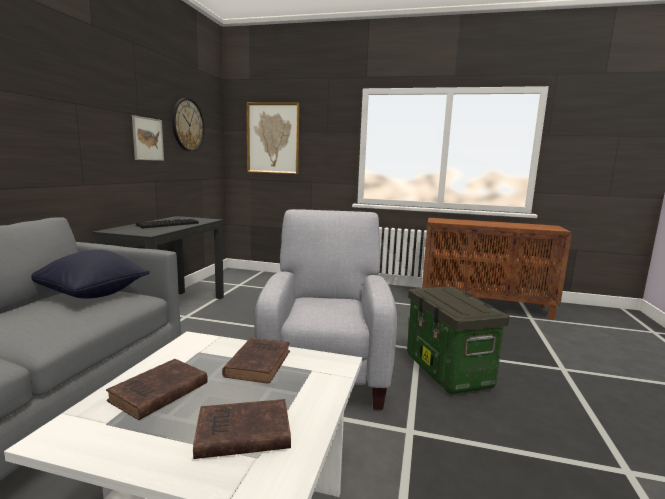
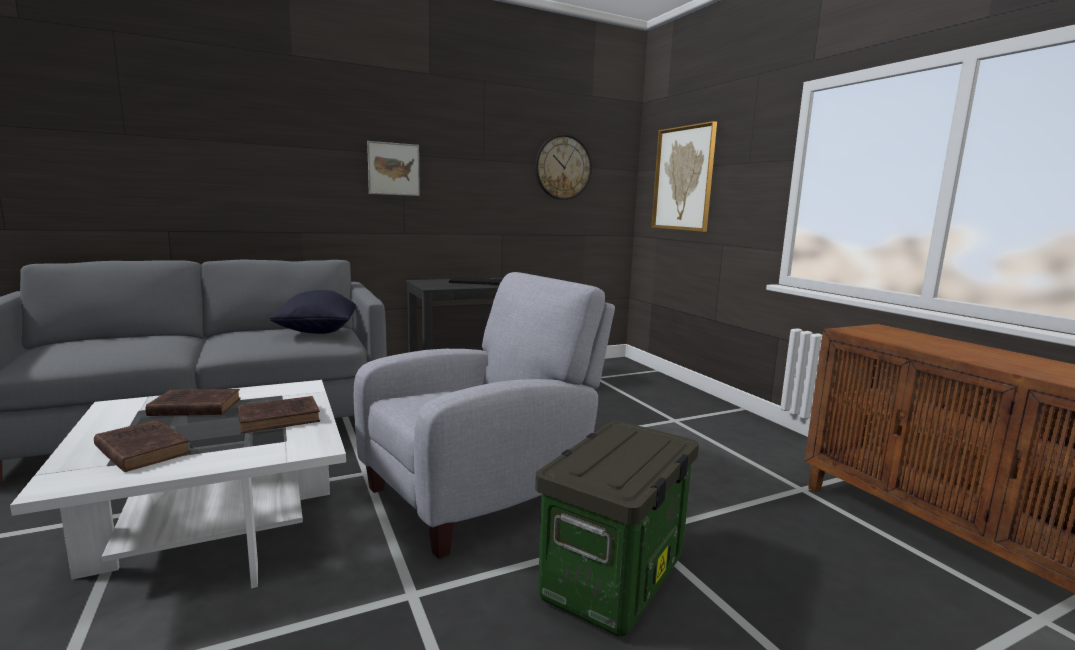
camera: 50 degrees right, 0 degrees up
picture [132,115,164,161] -> picture moved to [367,141,420,196]

